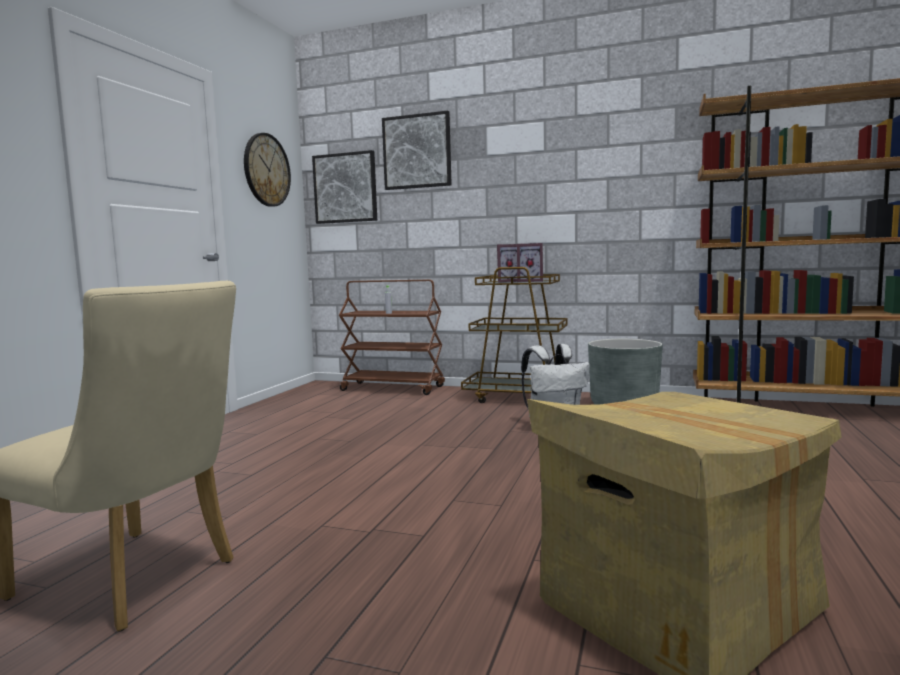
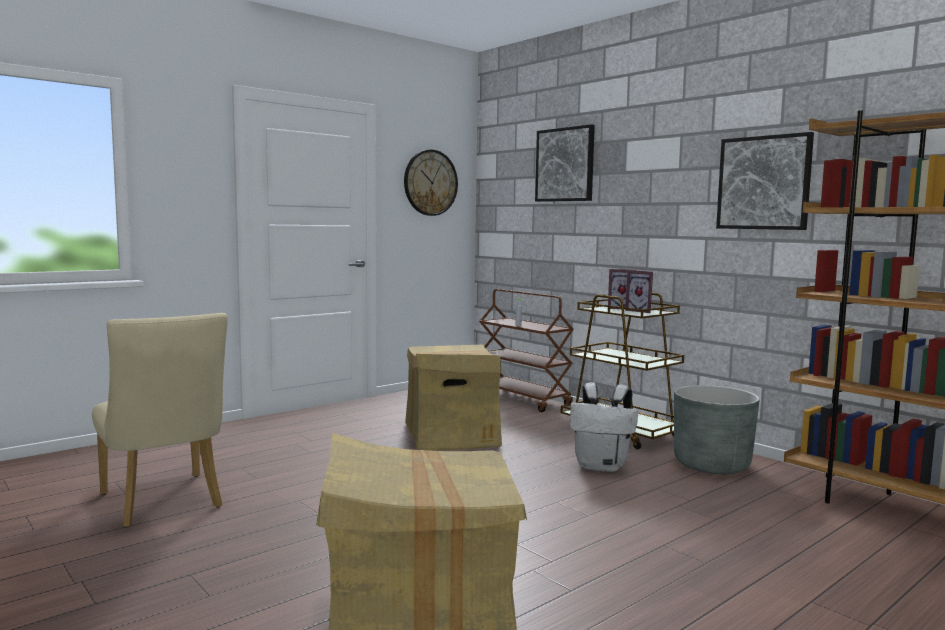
camera: 30 degrees right, 0 degrees up
picture [312,150,377,224] -> picture moved to [716,132,814,230]
none -> cardboard box [405,345,502,451]

